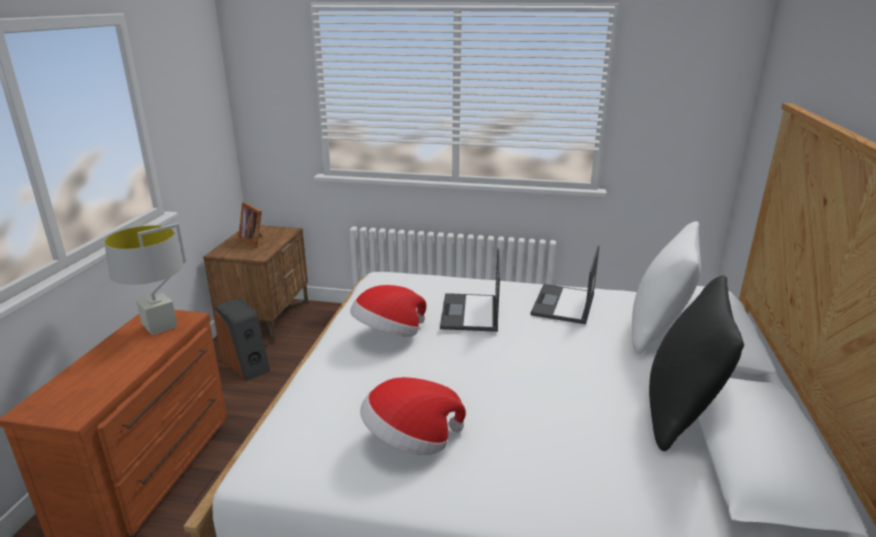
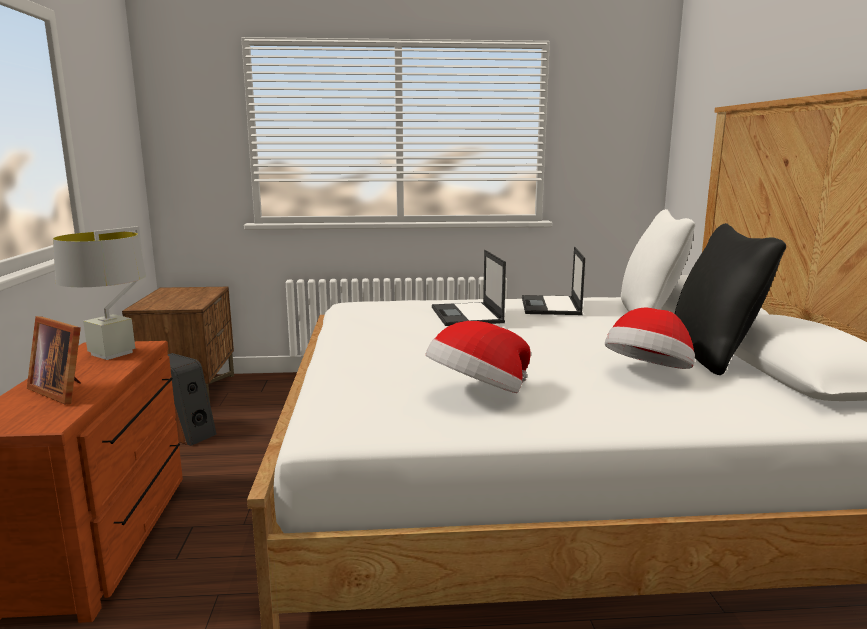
camera: 15 degrees left, 10 degrees down
picture frame [238,202,262,248] -> picture frame moved to [27,316,81,404]
hat [350,285,426,337] -> hat moved to [605,307,695,369]

